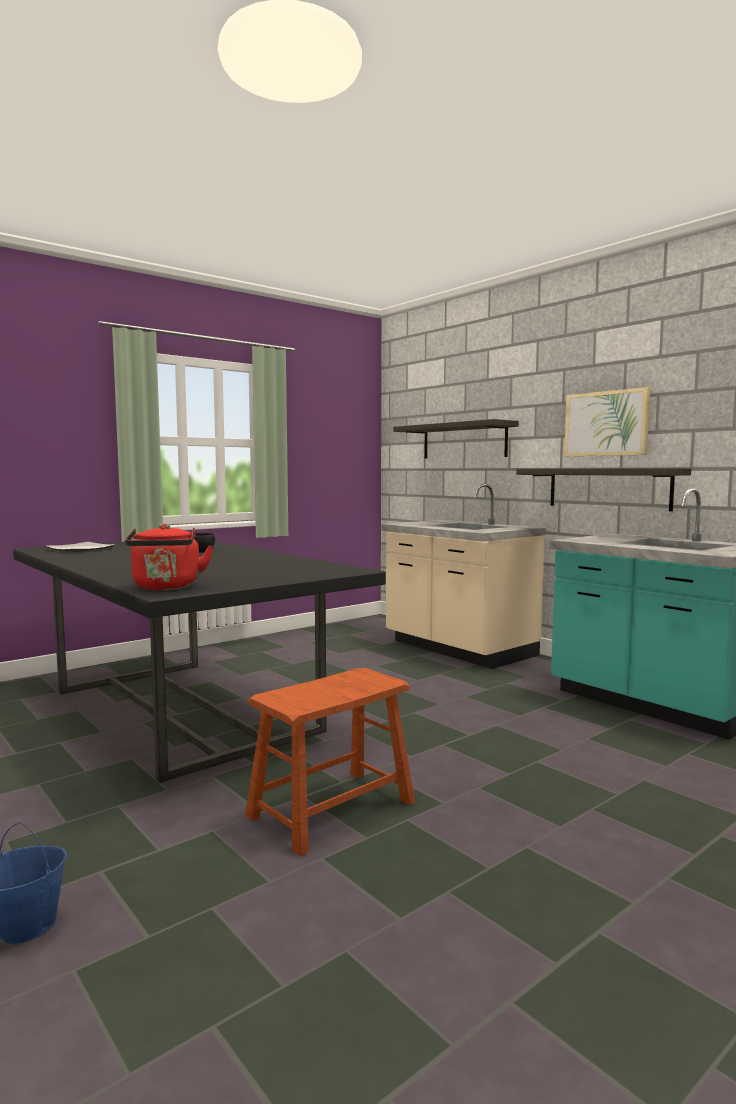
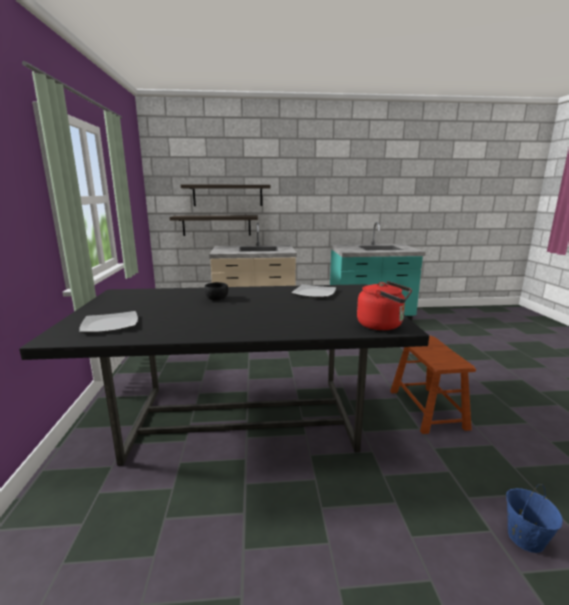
camera: 55 degrees left, 10 degrees up
shelf [516,468,691,511] -> shelf moved to [170,215,258,236]
picture [564,387,650,456] -> none
none -> plate [291,284,336,298]

